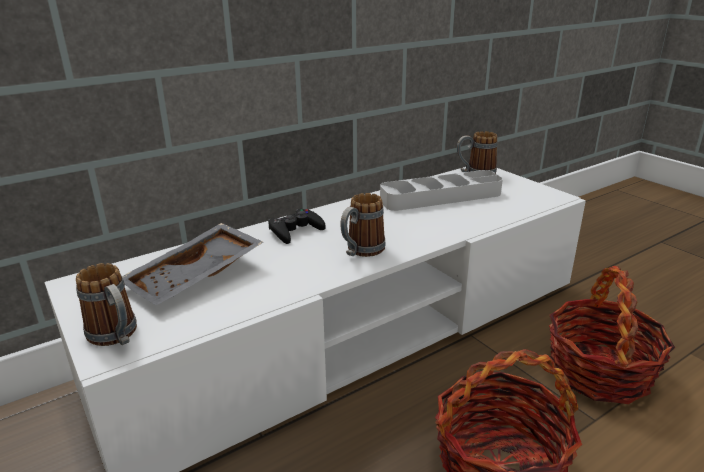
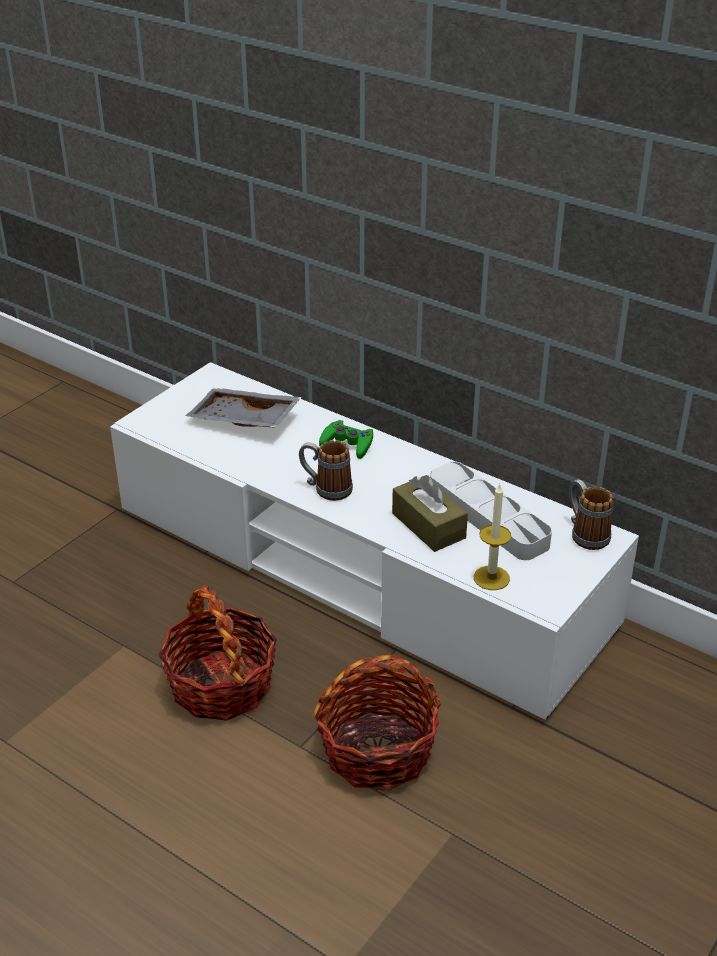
camera: 70 degrees right, 10 degrees up
mug [76,263,137,346] -> none
black game controller [268,209,326,244] -> green game controller [319,420,373,459]
none -> brown tissue box [392,475,468,552]
none -> candle [473,484,511,590]

